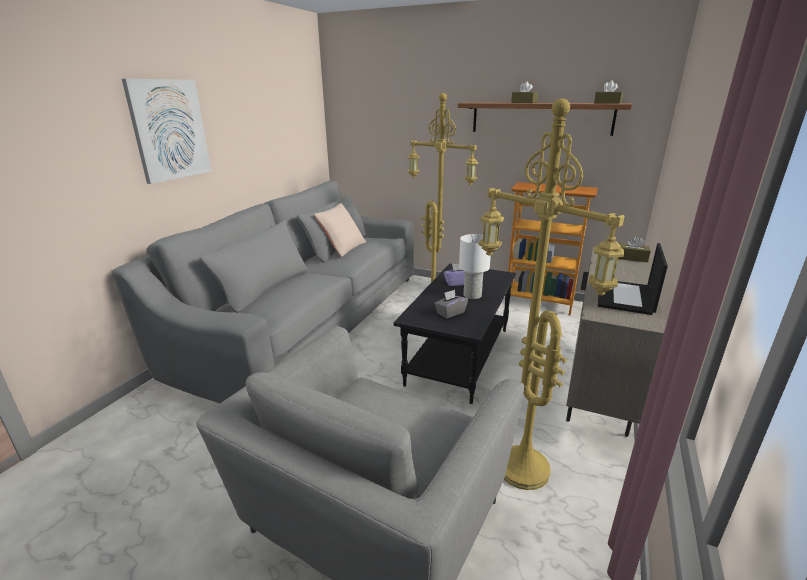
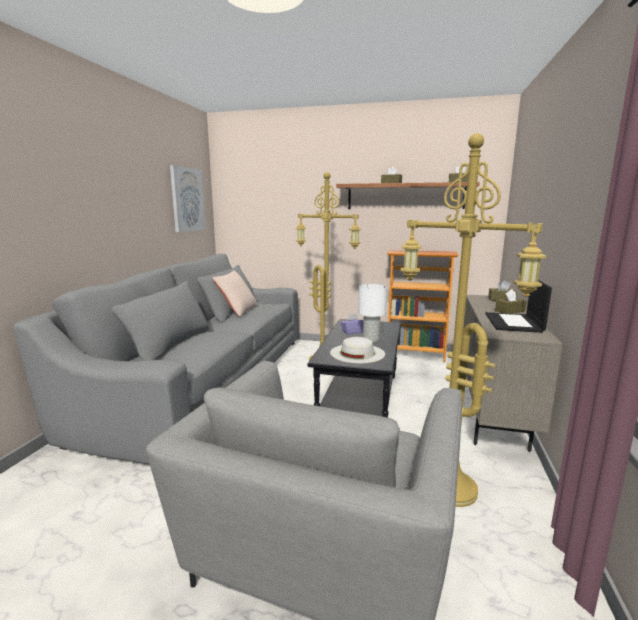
camera: 10 degrees left, 10 degrees down
picture [122,79,211,184] -> picture moved to [170,165,206,232]
grey tissue box [434,290,468,318] -> white hat [330,337,385,363]
none -> brown tissue box [495,289,527,314]

